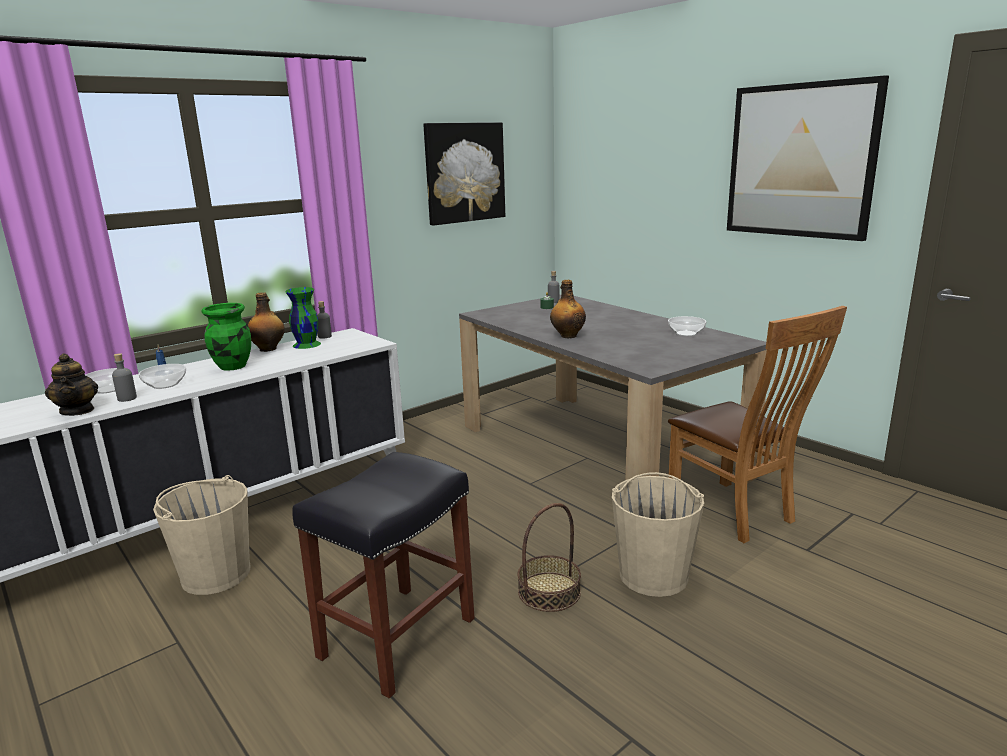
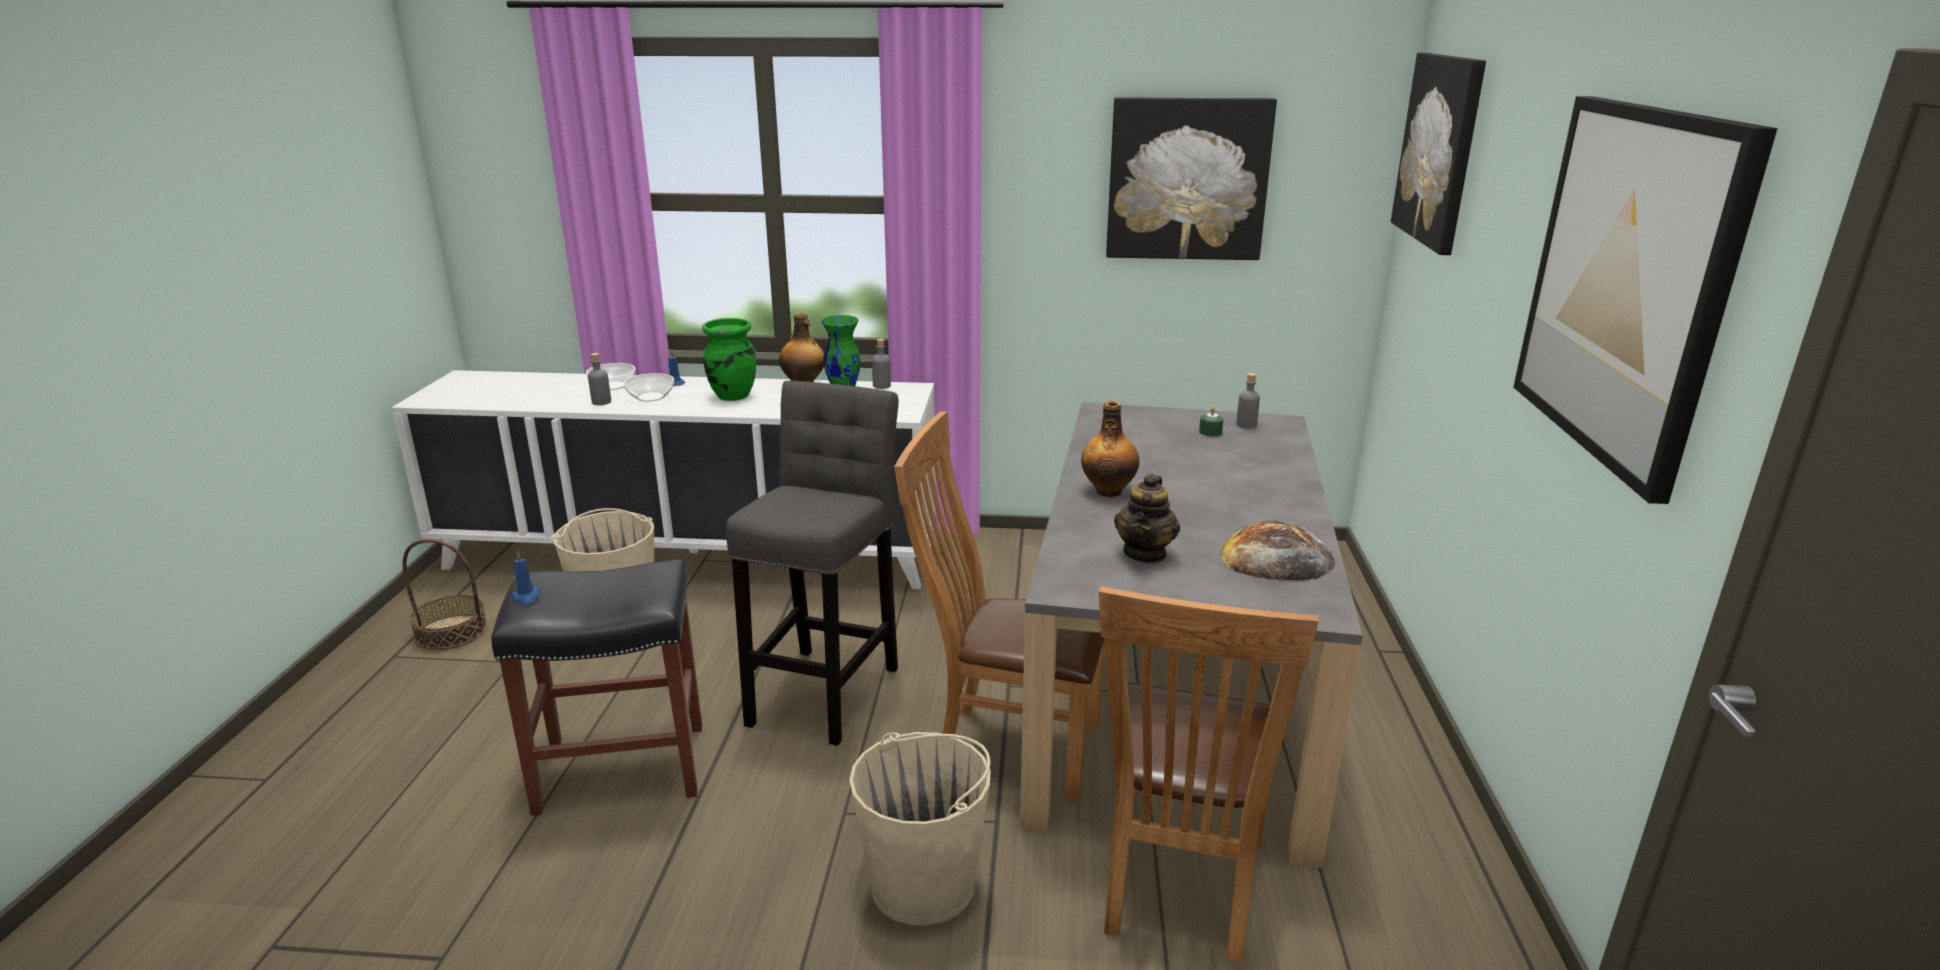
camera: 45 degrees right, 5 degrees up
teapot [45,353,98,416] -> teapot moved to [1114,473,1180,563]
basket [517,503,581,612] -> basket moved to [402,539,487,650]
bowl [668,316,706,336] -> bread [1220,520,1336,581]
none -> blue candle [511,551,540,605]
none -> grey stool [726,381,898,746]
none -> brown chair [894,411,1104,803]
none -> picture [1391,53,1486,255]

